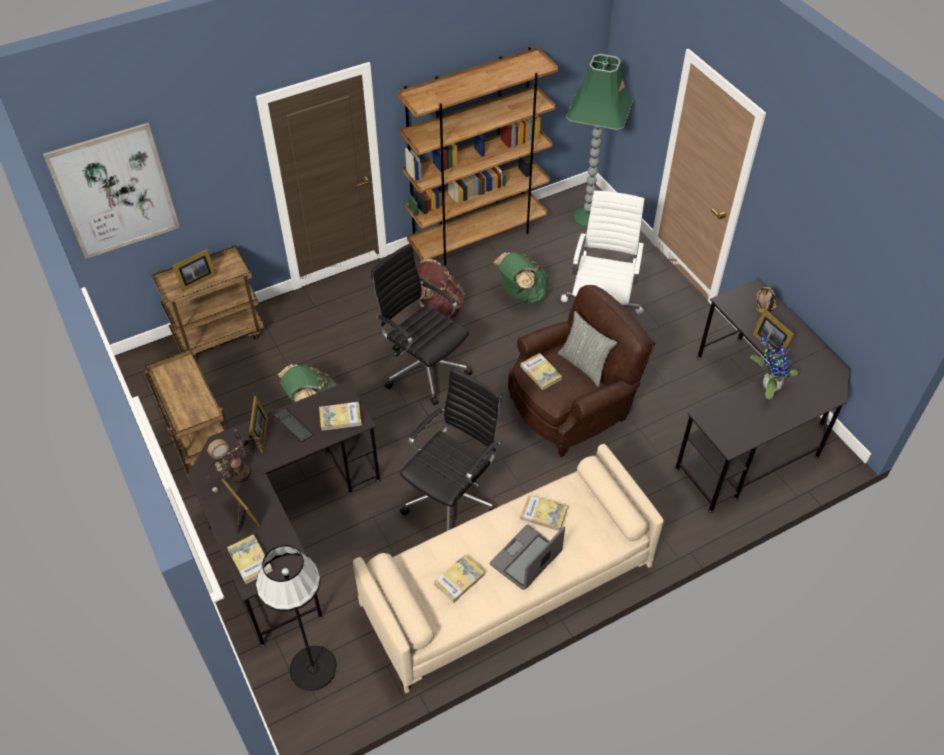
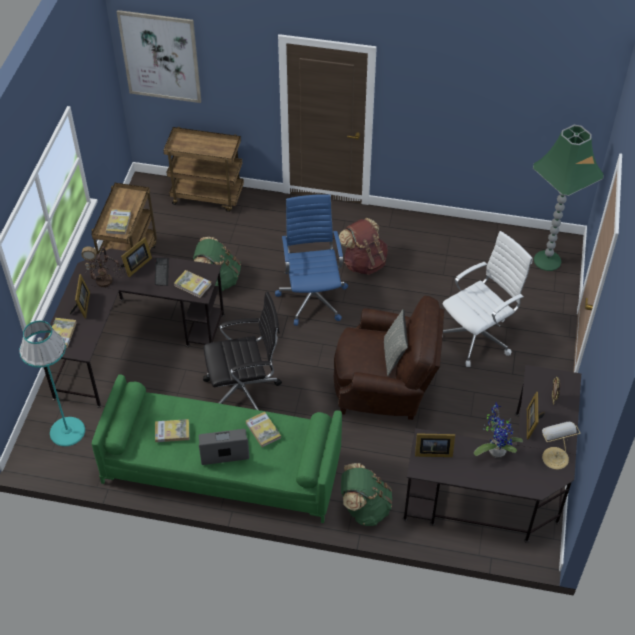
camera: 40 degrees right, 0 degrees up
picture frame [172,249,216,292] -> picture frame moved to [415,433,455,457]
black floor lamp [256,545,337,691] -> turquoise floor lamp [19,321,85,446]
beige sofa [353,444,664,693] -> green sofa [92,374,342,523]
black office chair [371,243,472,405] -> blue office chair [275,194,348,326]
brown bookcase [397,47,558,266] -> none
green backpack [493,252,549,304] -> green backpack moved to [341,463,392,526]
book [520,353,562,390] -> book moved to [106,209,132,235]
none -> table lamp [542,422,580,470]

